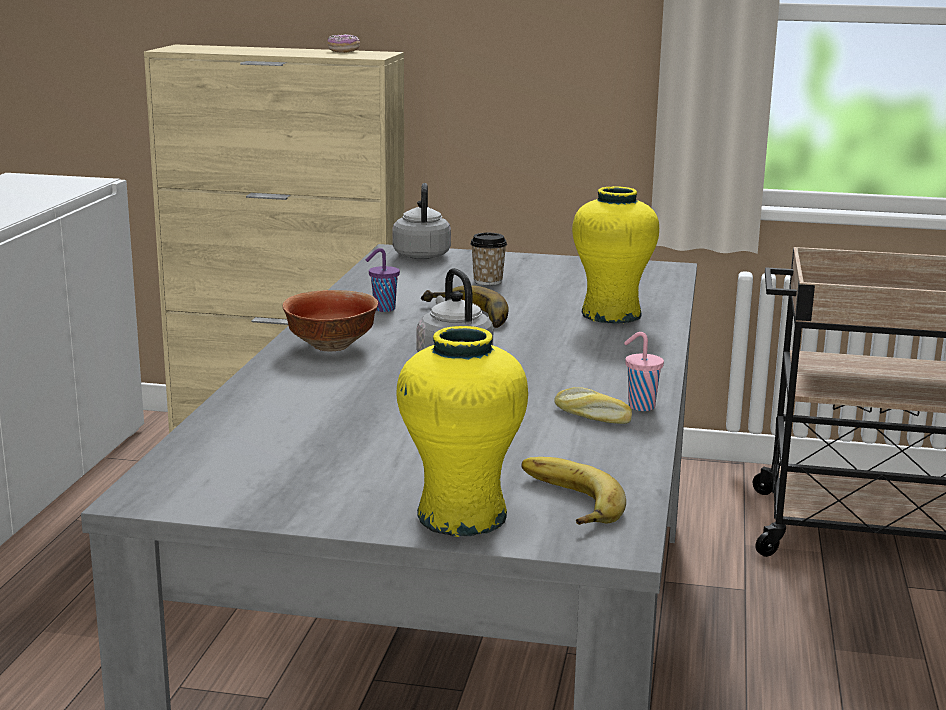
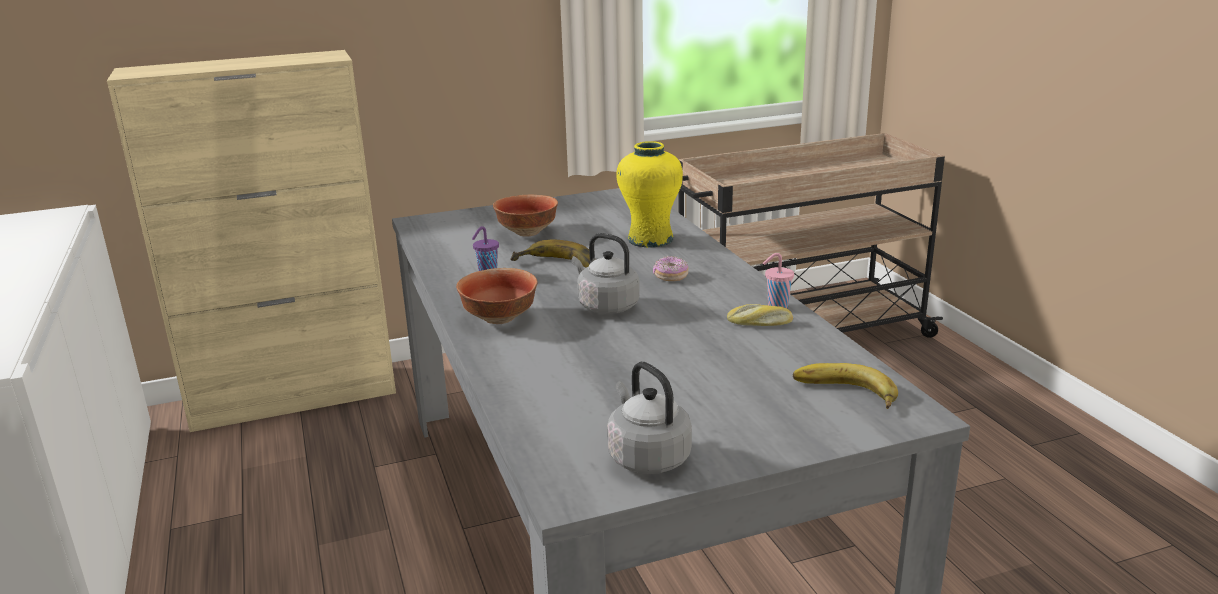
camera: 30 degrees left, 5 degrees up
donut [328,34,360,53] -> donut moved to [653,256,688,281]
grey kettle [392,183,451,259] -> grey kettle moved to [607,362,692,474]
yellow vase [397,326,528,537] -> none
cup [470,233,507,285] -> bowl [493,195,558,237]

